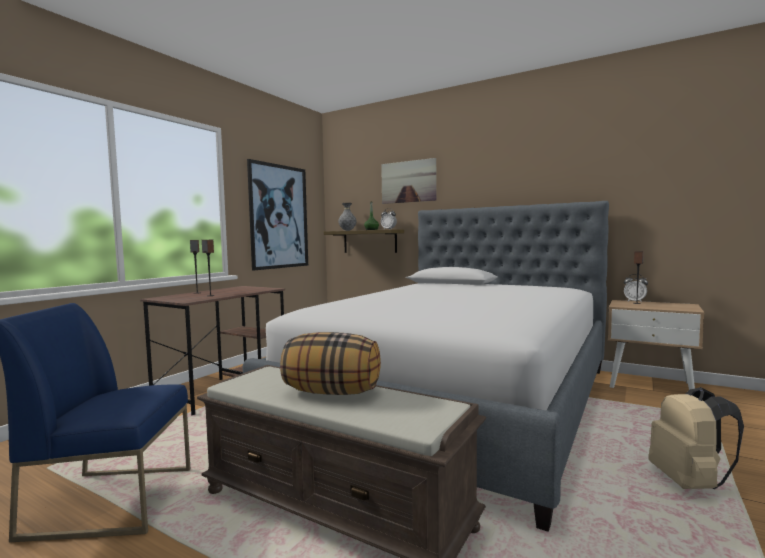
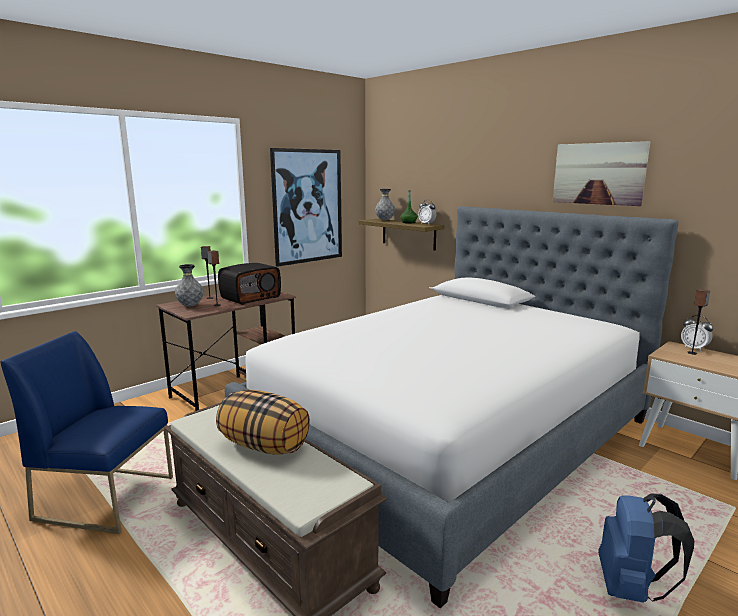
camera: 15 degrees right, 10 degrees up
picture [381,158,437,204] -> picture moved to [553,141,651,206]
beige backpack [648,387,744,489] -> blue backpack [598,494,694,603]
none -> grey vase [175,264,204,307]
none -> radio [218,263,281,305]

